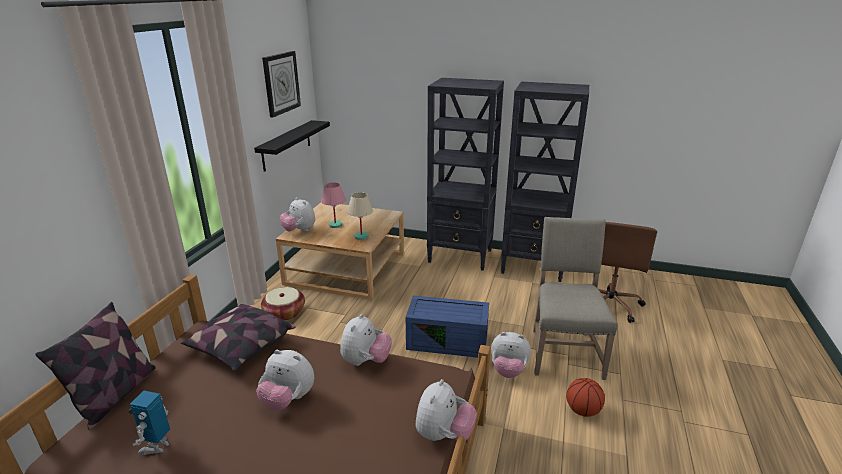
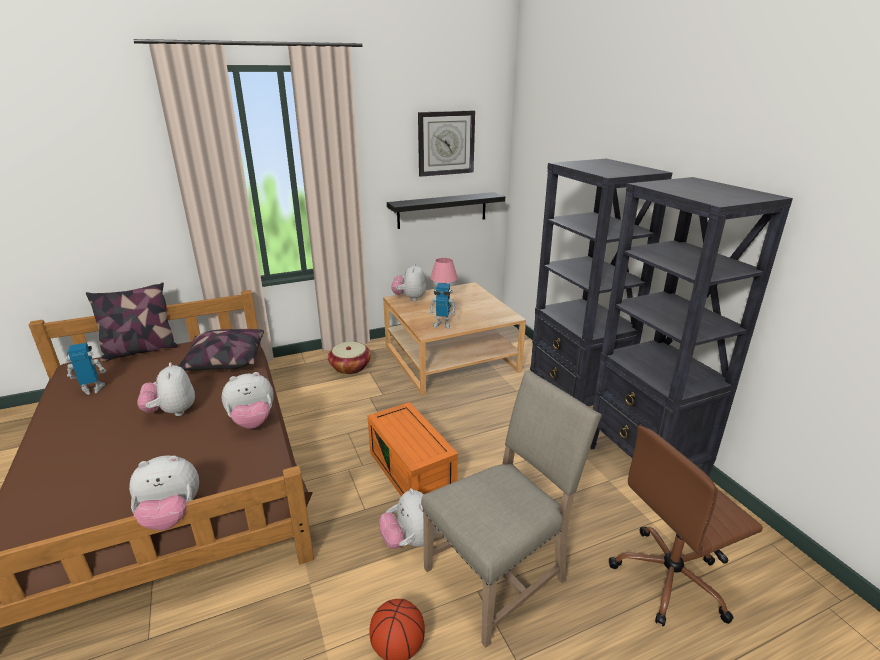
camera: 50 degrees right, 0 degrees up
beige table lamp [347,192,373,240] -> toy robot [429,283,456,329]
blue storage box [406,296,489,358] -> orange storage box [368,402,458,496]

